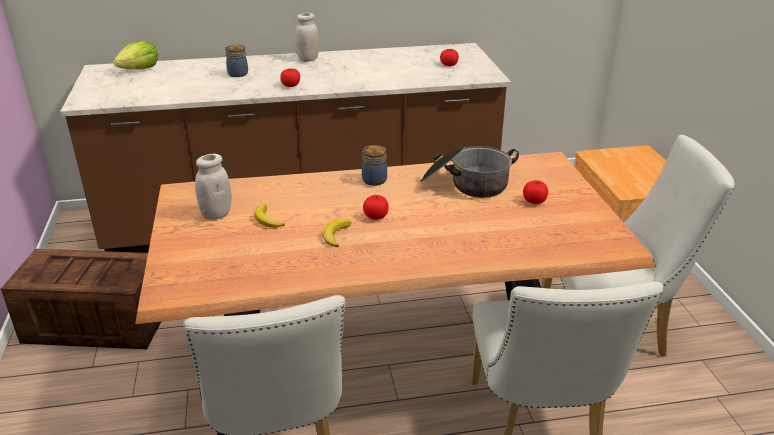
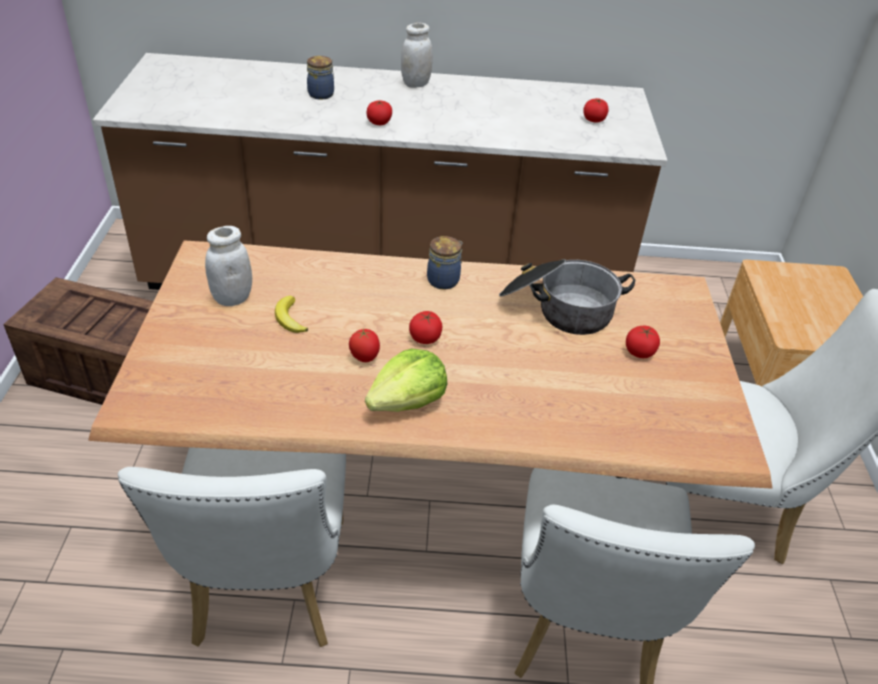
camera: 10 degrees right, 10 degrees up
lettuce [113,40,158,70] -> lettuce moved to [365,348,447,412]
banana [323,219,351,247] -> tomato [349,329,380,362]

